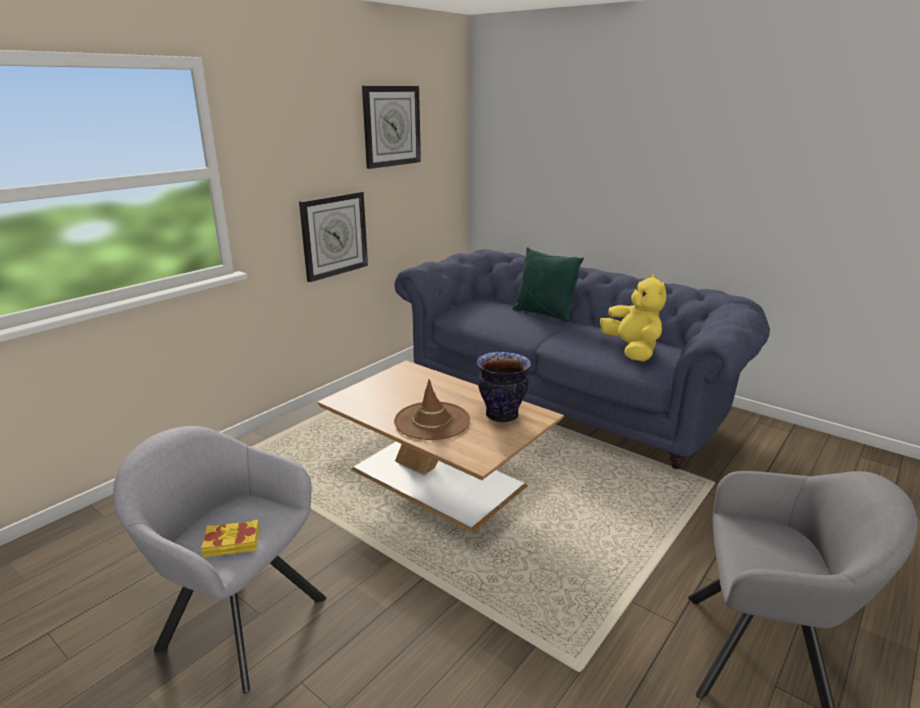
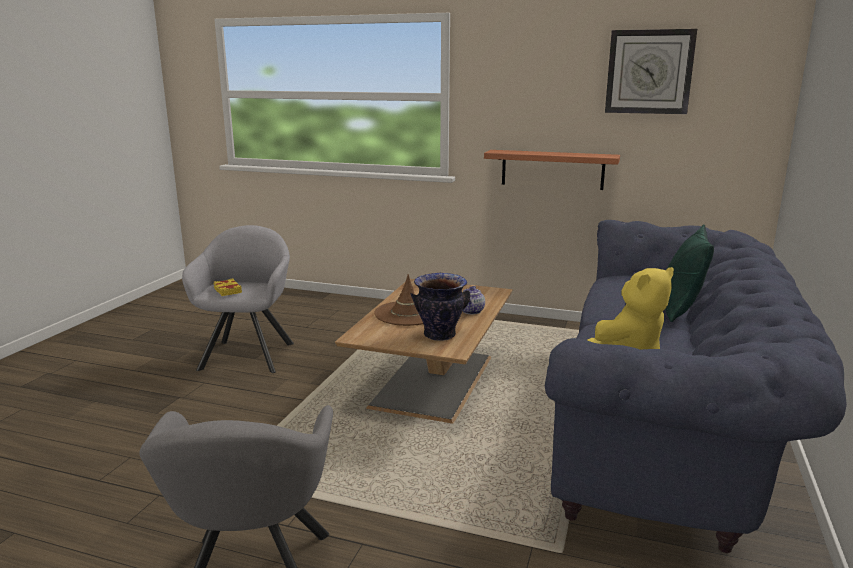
camera: 70 degrees right, 5 degrees down
wall clock [299,191,368,282] -> shelf [484,150,620,190]
none -> teapot [463,286,485,314]

